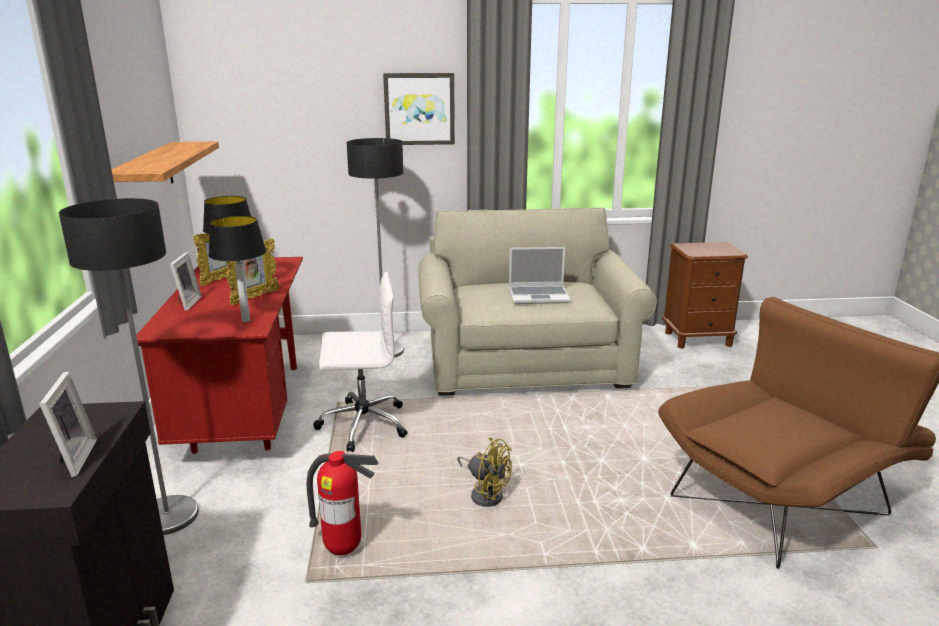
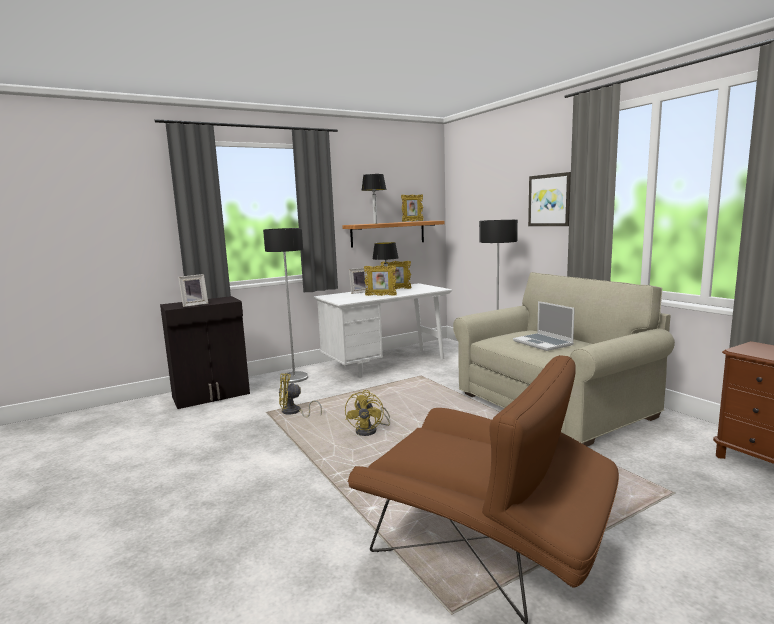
camera: 65 degrees right, 10 degrees down
red desk [137,257,303,454] -> white desk [313,283,453,378]
table lamp [208,216,266,322] -> table lamp moved to [361,174,387,224]
fire extinguisher [306,451,378,555] -> yellow fan [279,374,322,417]
white office chair [313,272,407,452] -> none
none -> picture frame [401,194,424,222]

